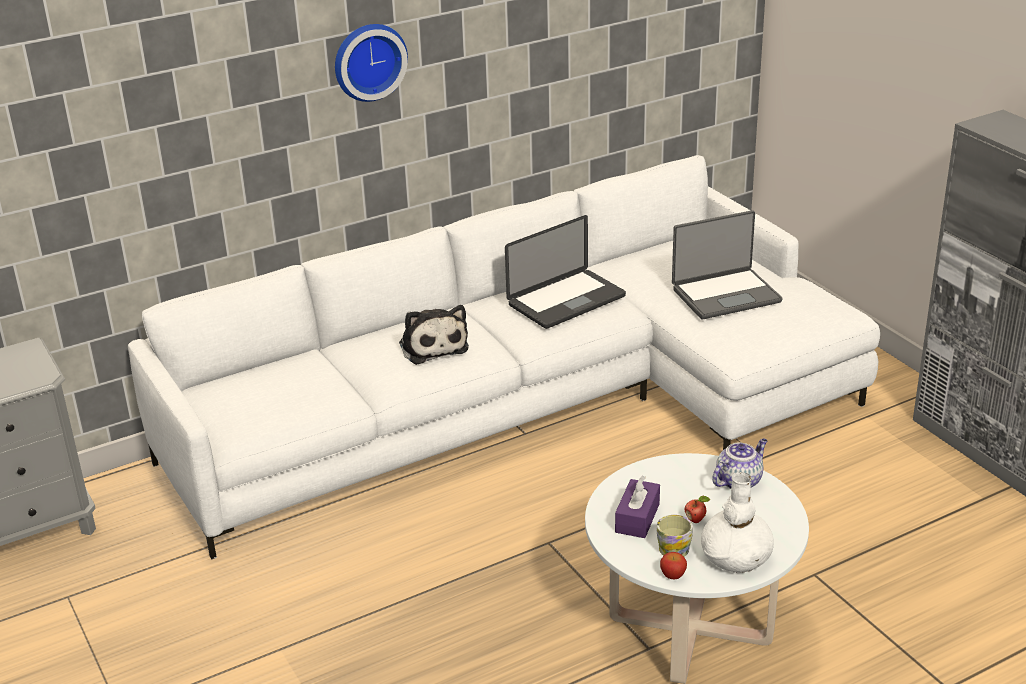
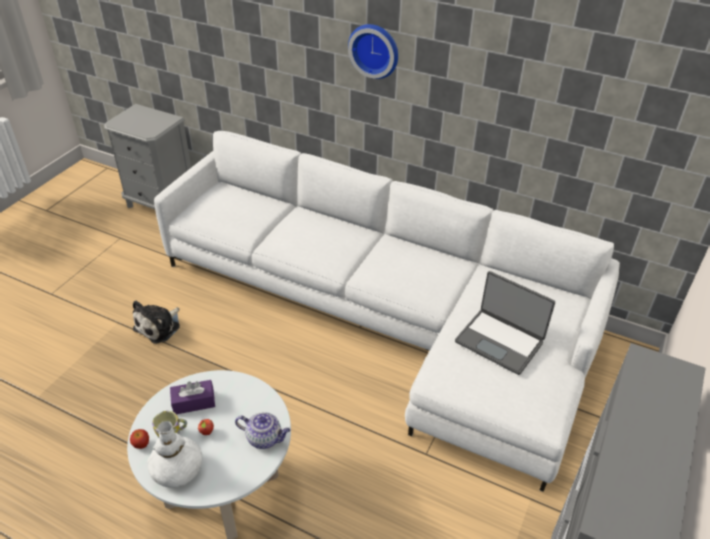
camera: 55 degrees right, 10 degrees up
plush toy [399,305,469,365] -> plush toy moved to [133,301,180,344]
laptop [505,215,626,329] -> none

